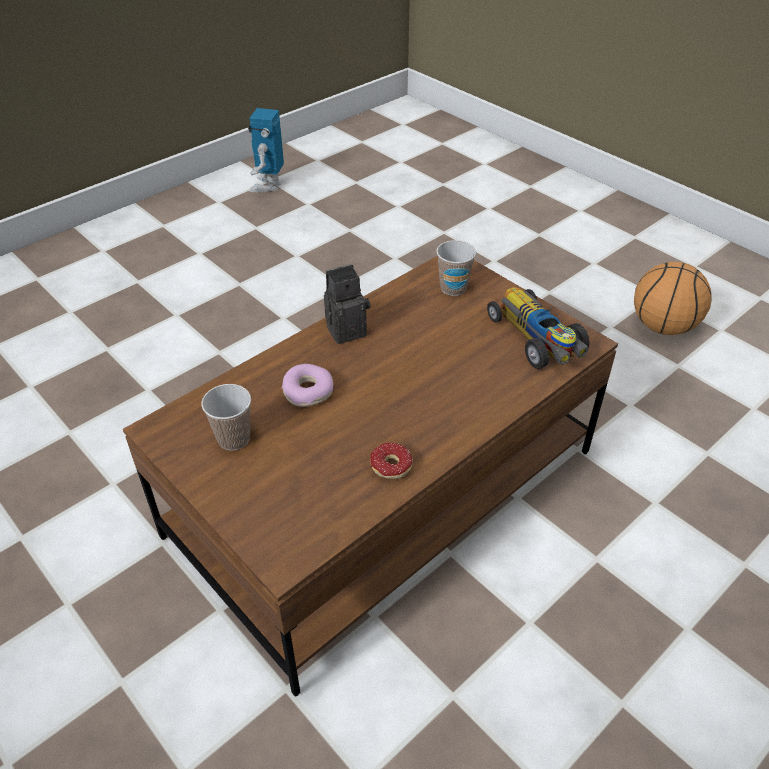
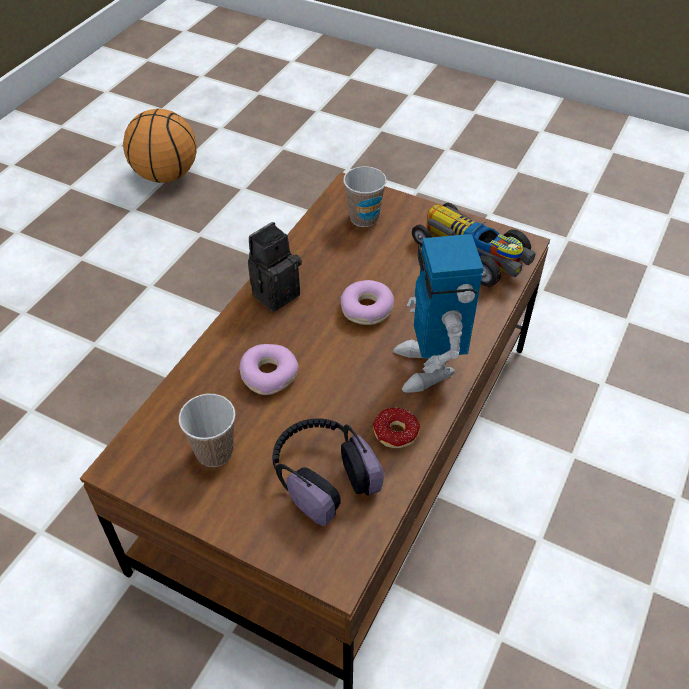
camera: 20 degrees left, 5 degrees up
toy robot [248,108,284,193] -> toy robot moved to [393,234,484,393]
basketball [634,262,712,335] -> basketball moved to [123,109,197,183]
none -> headphones [273,419,384,526]
none -> donut [340,280,394,325]

